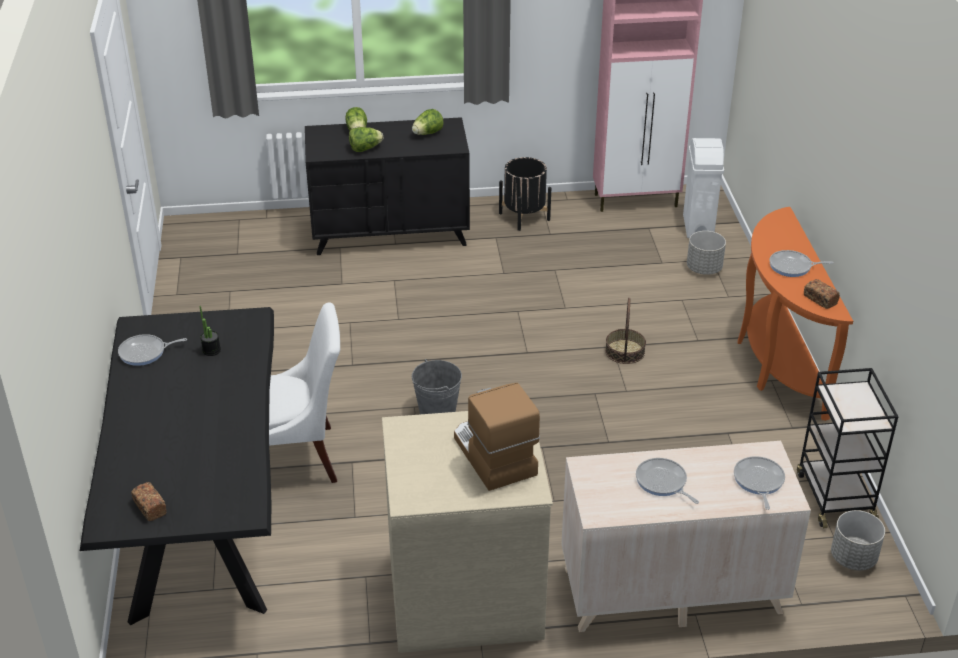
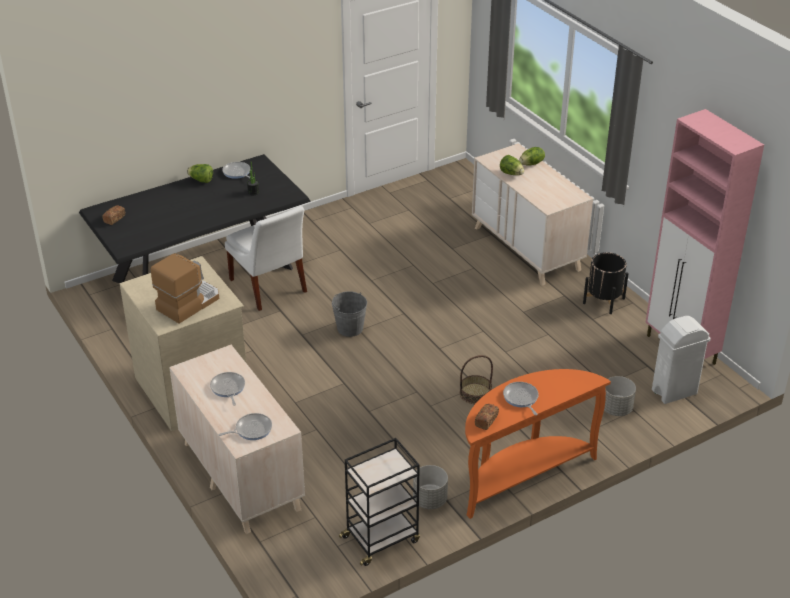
camera: 65 degrees right, 0 degrees up
black dresser [305,117,470,255] -> beige dresser [472,143,593,286]
lettuce [412,109,444,135] -> lettuce moved to [187,164,213,183]
frying pan [636,458,699,504] -> frying pan turned 45 degrees counterclockwise [210,372,245,406]
grey planter [831,510,885,570] -> grey planter moved to [413,465,448,509]

